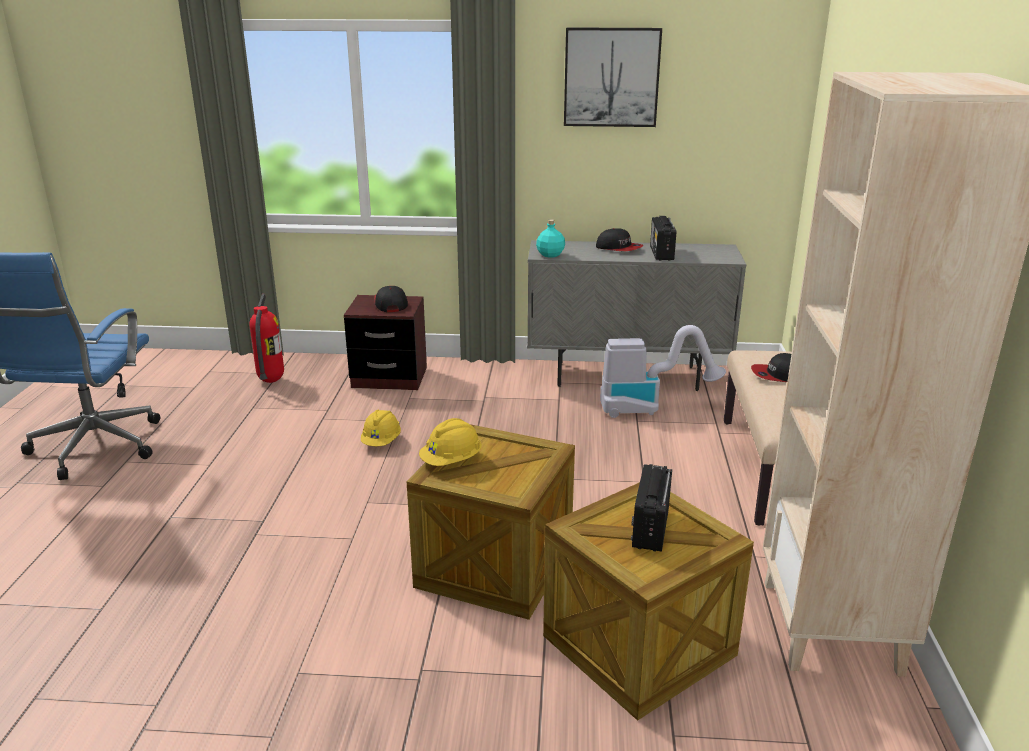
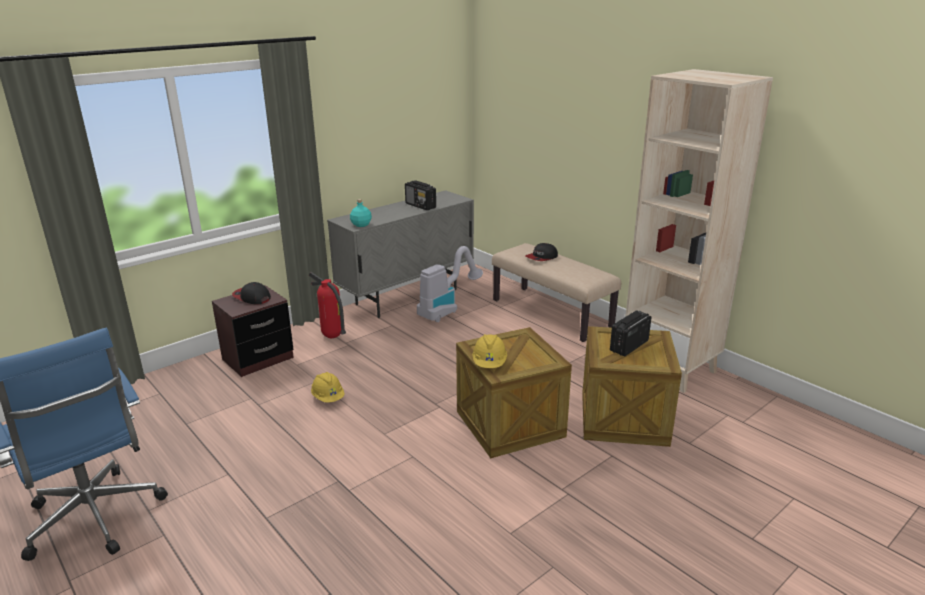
camera: 45 degrees left, 0 degrees up
fire extinguisher [249,293,284,383] -> fire extinguisher moved to [309,272,346,338]
picture [564,27,662,127] -> none
cap [596,228,644,251] -> none
radio [631,464,672,552] -> radio turned 75 degrees clockwise [610,310,651,356]

